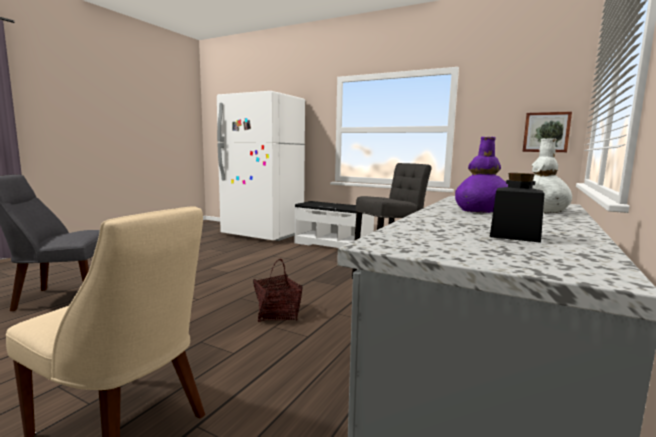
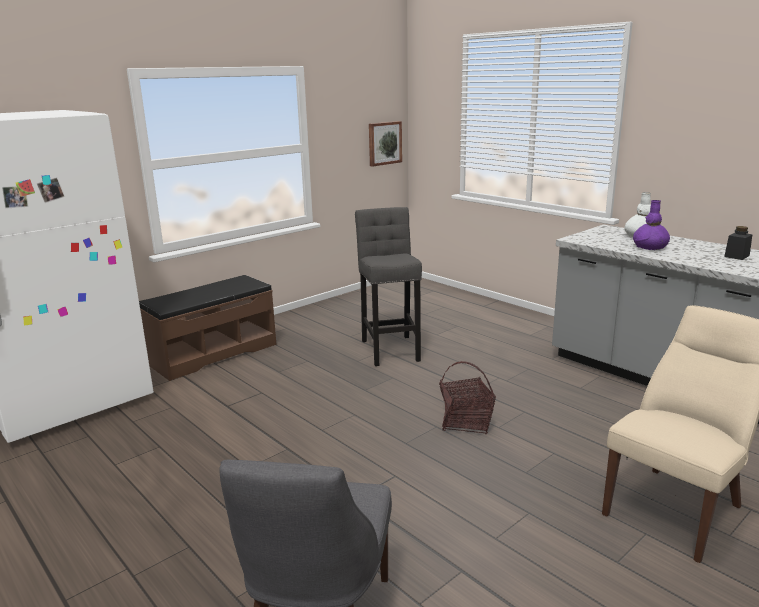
camera: 70 degrees left, 10 degrees up
white bench [294,201,374,248] -> brown bench [139,275,277,381]

